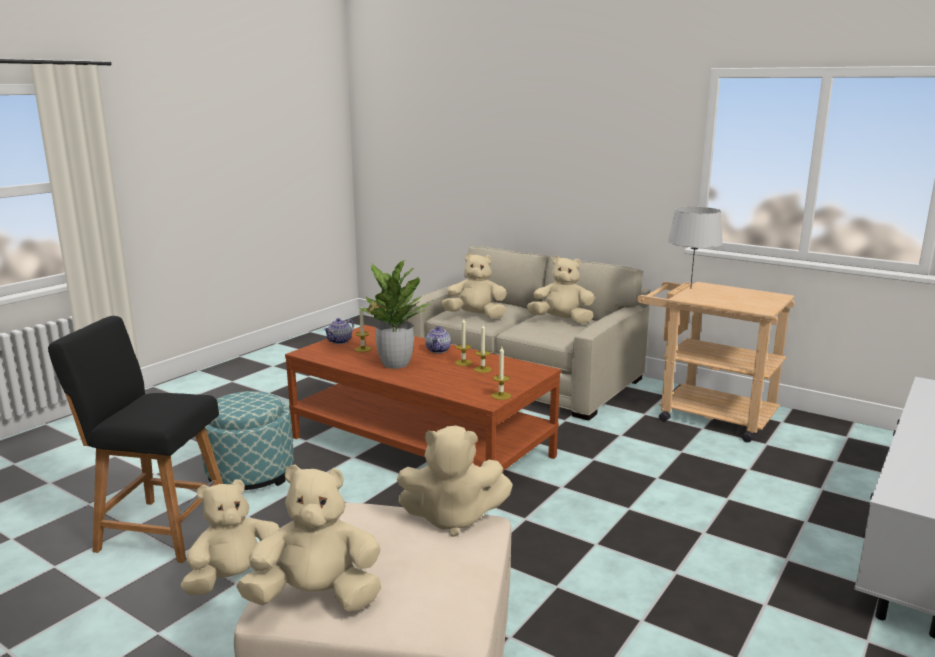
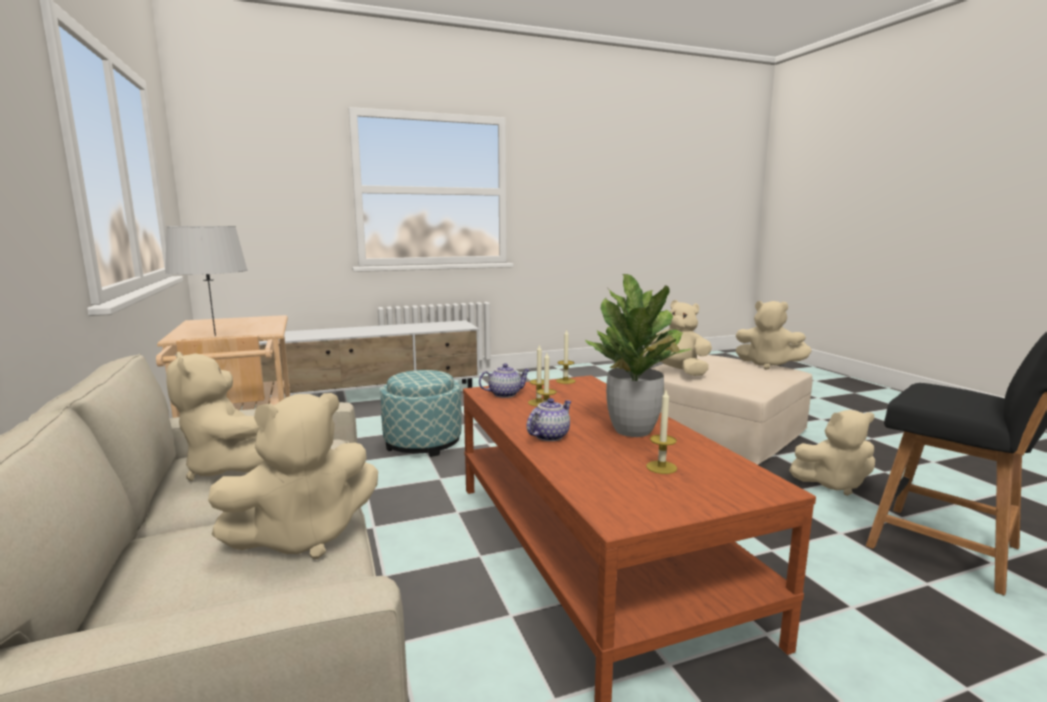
camera: 145 degrees left, 5 degrees down
ottoman [202,391,294,490] -> ottoman moved to [381,370,462,457]
teapot [324,318,354,344] -> teapot moved to [479,363,530,398]
beige plush toy [441,253,507,319] -> beige plush toy turned 75 degrees counterclockwise [208,393,378,559]

